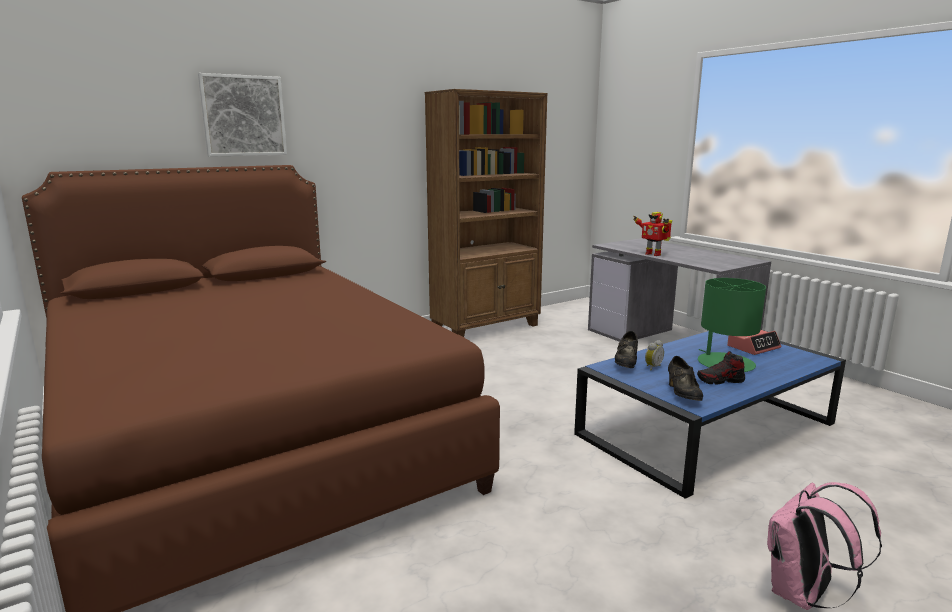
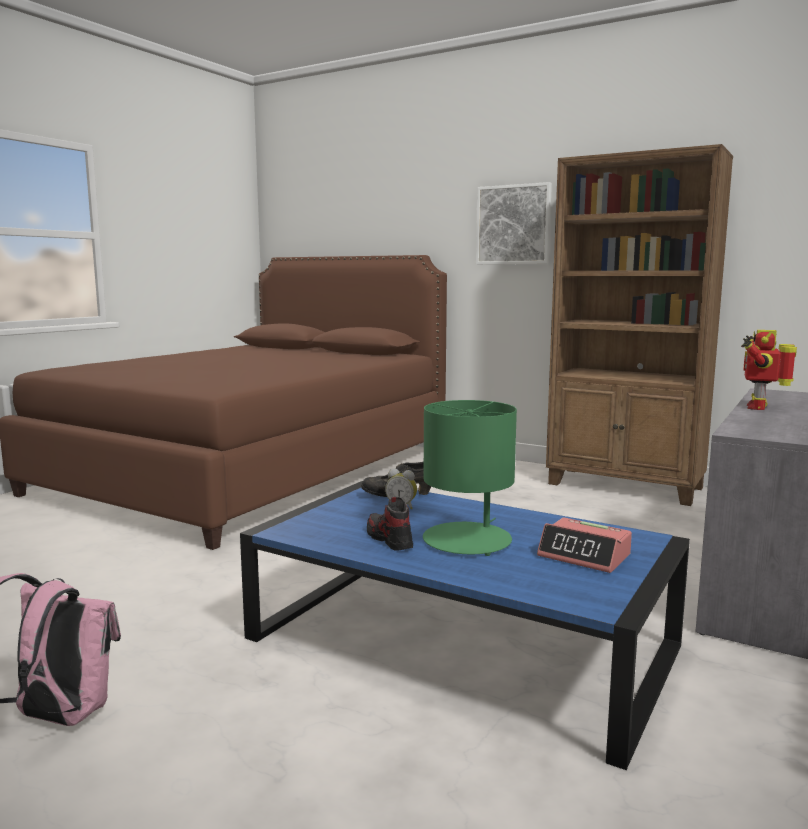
camera: 65 degrees right, 5 degrees down
picture [198,73,287,157] -> picture moved to [476,182,552,264]
black shoe [668,356,703,401] -> none

